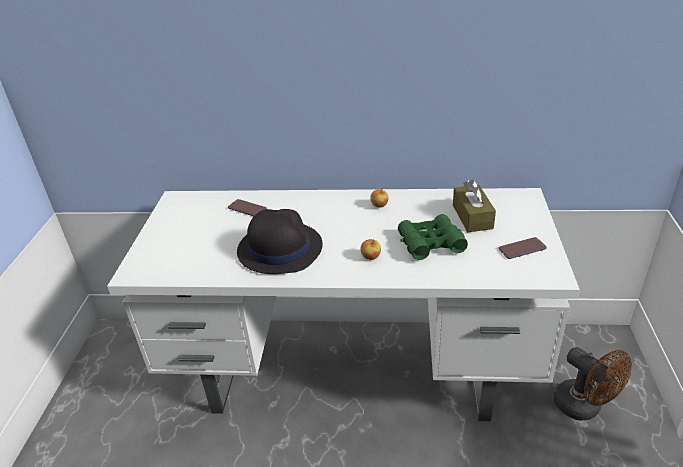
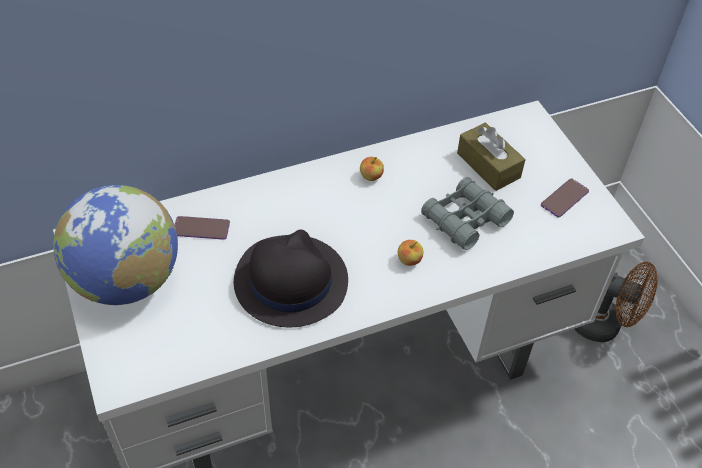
camera: 30 degrees left, 15 degrees up
green binoculars [398,214,468,260] -> grey binoculars [421,177,514,250]
none -> globe [53,185,178,305]

